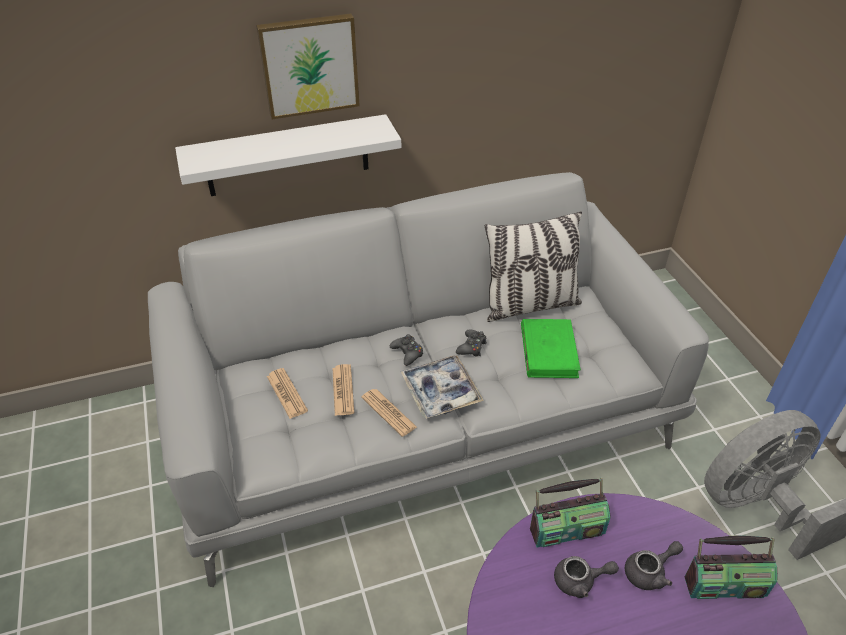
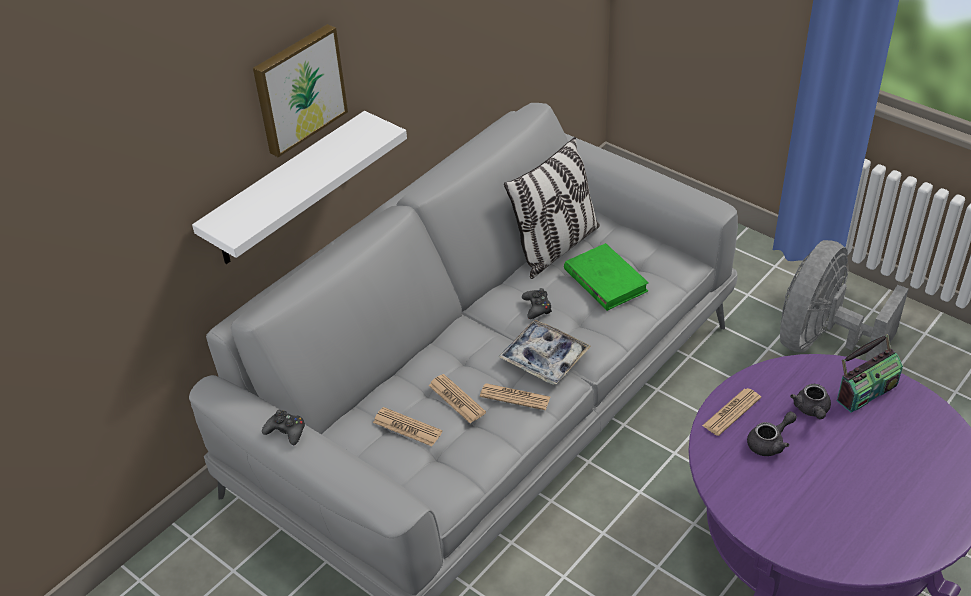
camera: 30 degrees left, 0 degrees up
black game controller [390,334,423,366] -> black game controller moved to [262,410,305,445]
radio [530,478,611,547] -> newspaper [702,388,761,436]
grey teapot [625,541,683,590] -> grey teapot turned 150 degrees clockwise [790,384,831,419]

